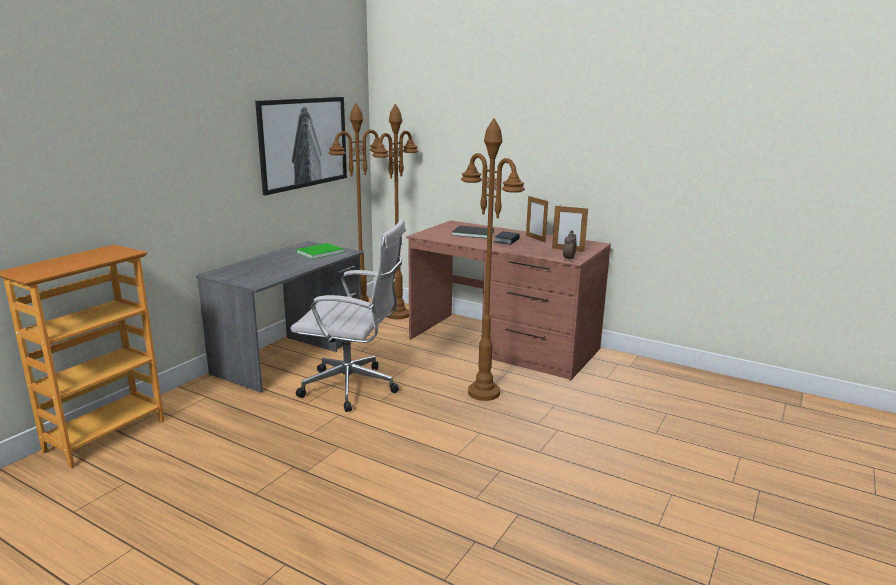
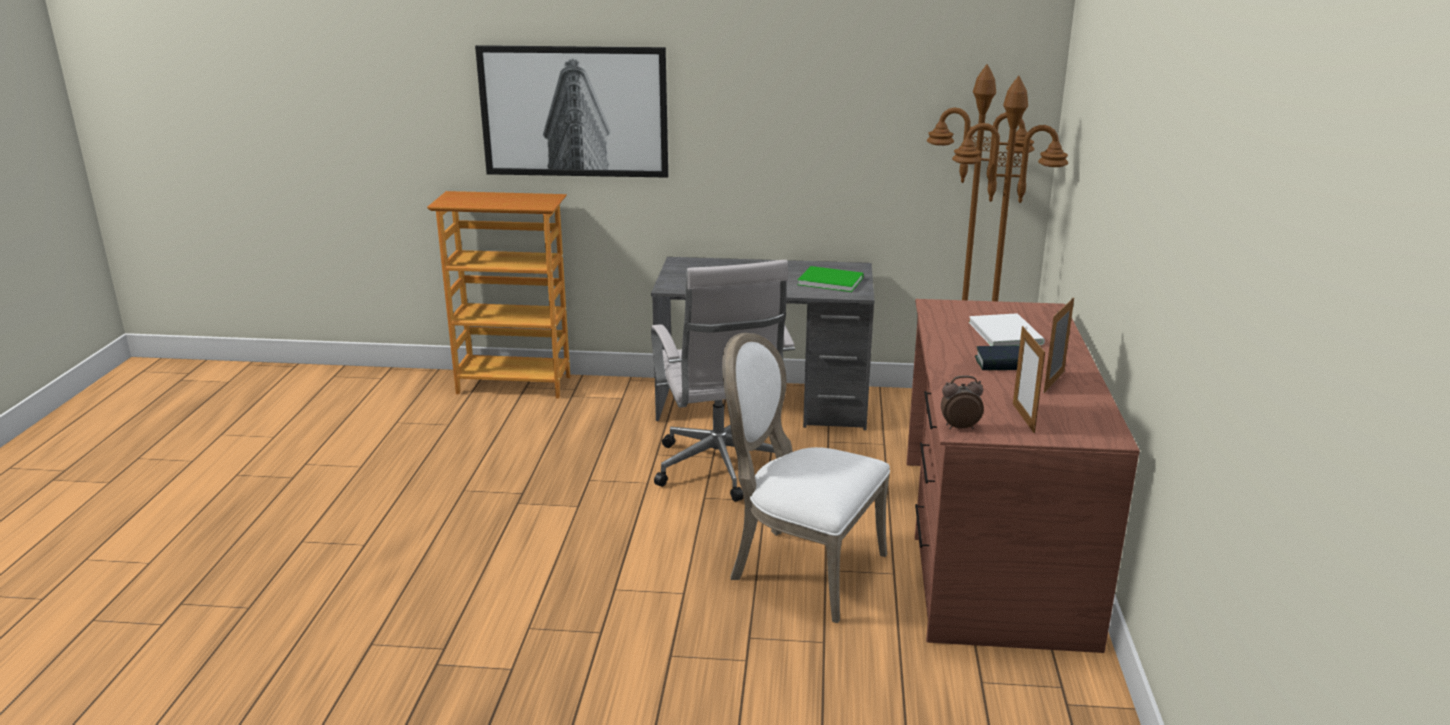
camera: 65 degrees right, 5 degrees up
picture [255,97,347,195] -> picture moved to [475,45,668,178]
black book [452,226,494,239] -> white book [969,313,1045,346]
brown floor lamp [461,118,525,401] -> white chair [722,333,890,623]

